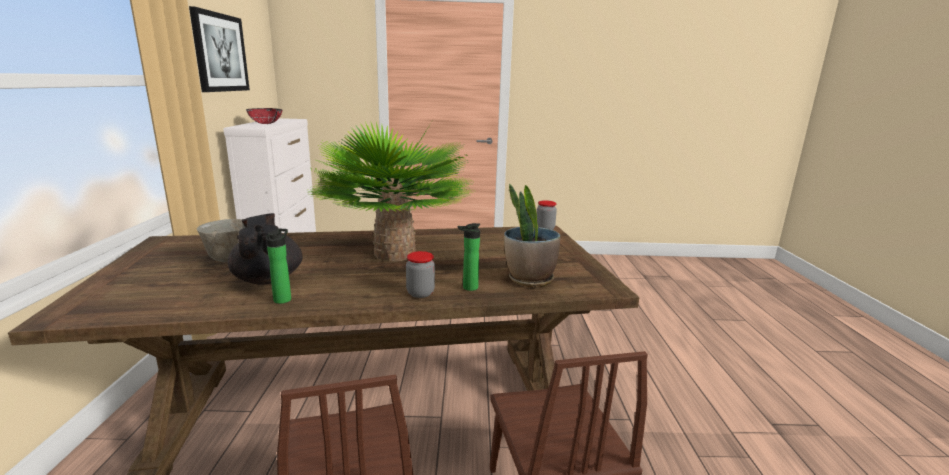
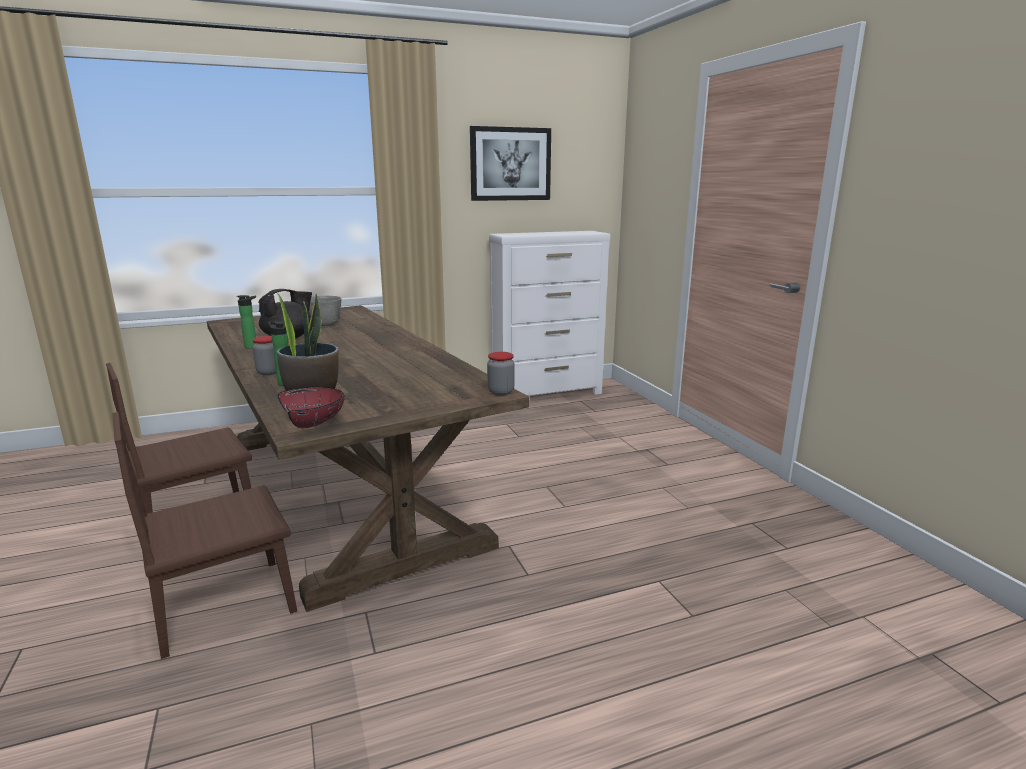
camera: 70 degrees right, 0 degrees up
red bowl [246,108,282,124] -> red bowl moved to [278,387,345,428]
potted plant [309,122,475,261] -> none

